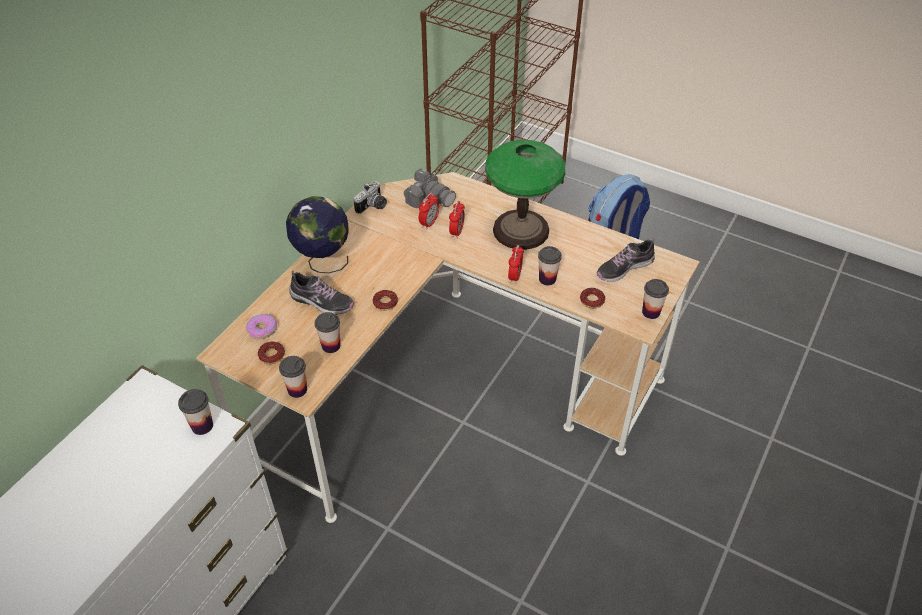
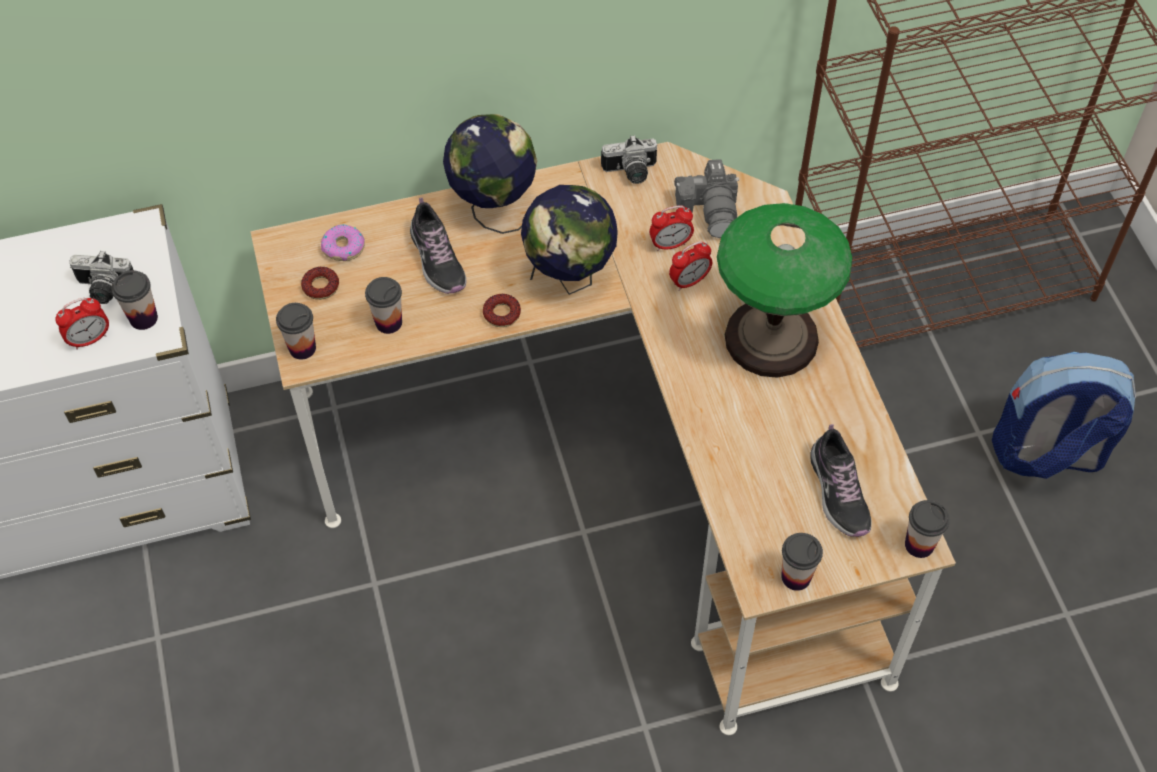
camera: 45 degrees right, 10 degrees up
alarm clock [508,245,524,284] -> alarm clock moved to [55,298,109,350]
cup [538,246,562,285] -> cup moved to [905,500,950,558]
donut [580,288,605,308] -> none
shoe [596,238,655,282] -> shoe turned 120 degrees counterclockwise [810,424,872,537]
none -> camera [69,251,133,304]
none -> globe [521,185,618,295]

